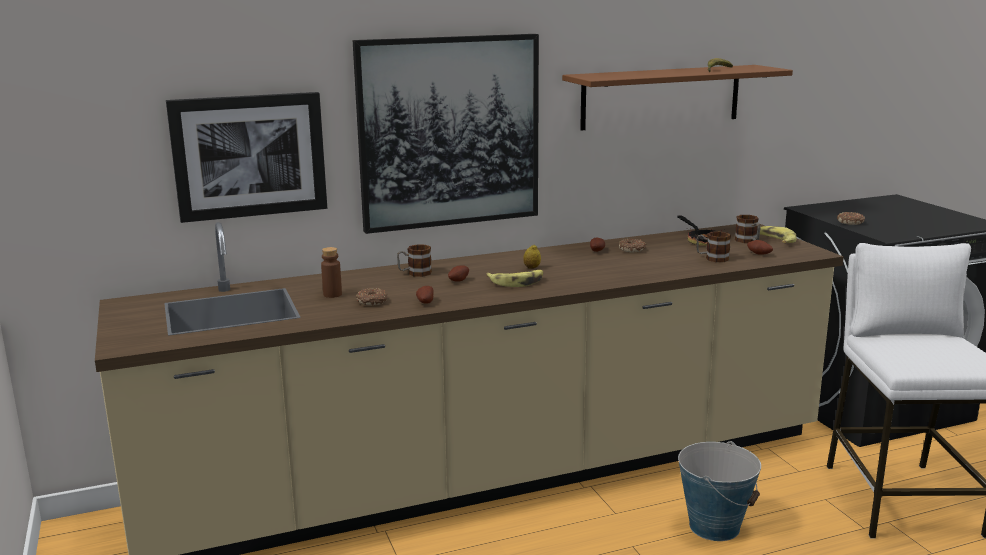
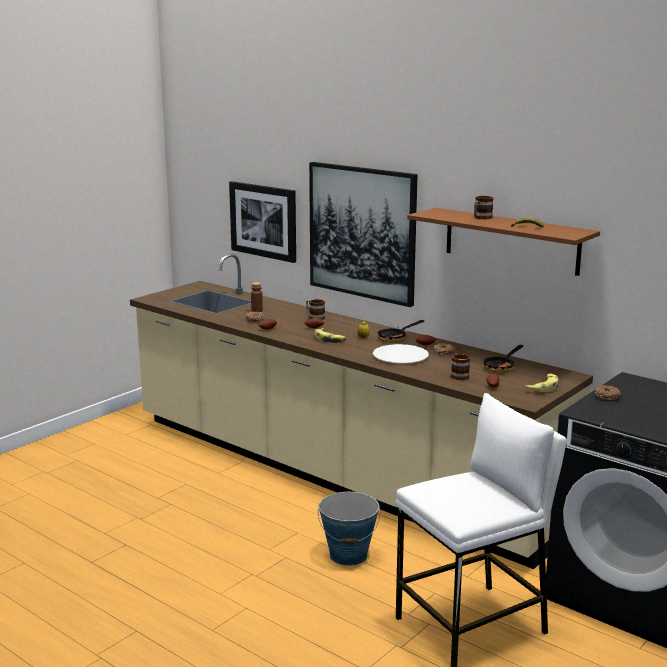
camera: 60 degrees right, 0 degrees up
mug [735,215,761,243] -> mug moved to [474,196,494,220]
none -> white plate [373,344,429,364]
none -> frying pan [378,320,424,342]

